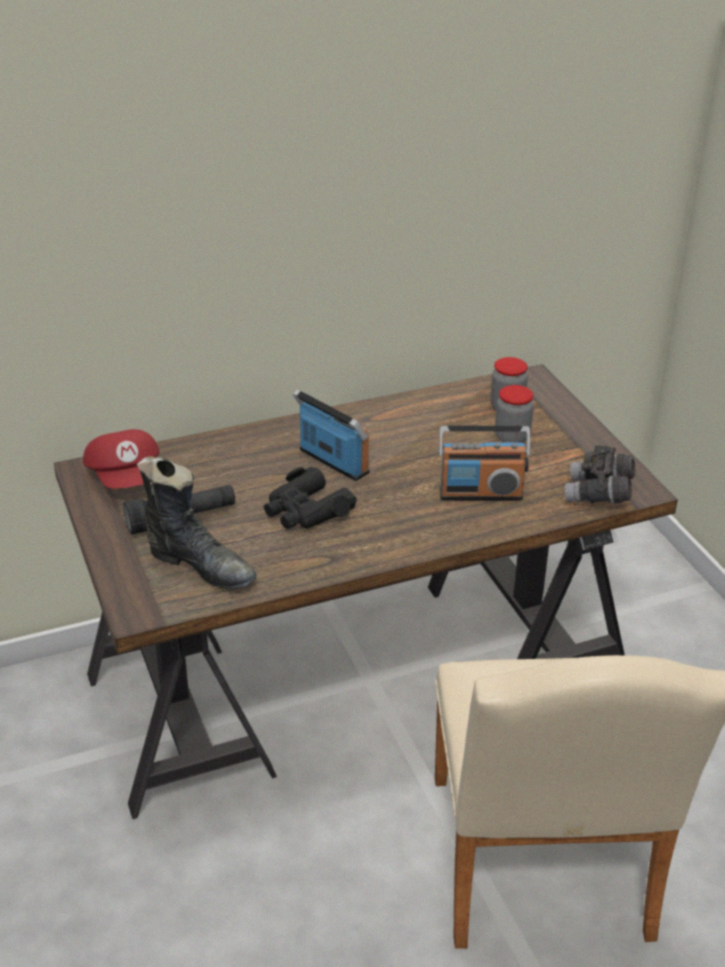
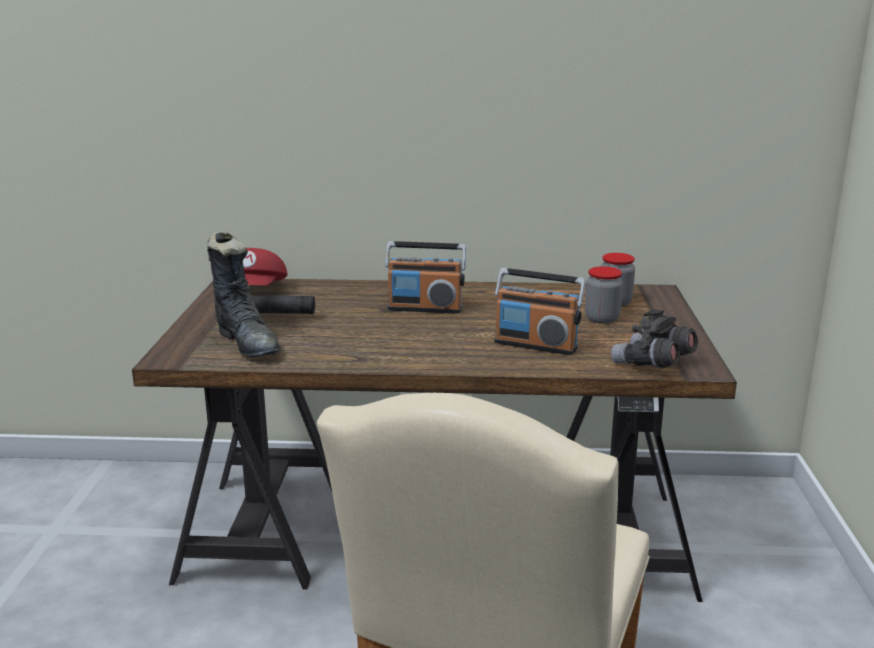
camera: 25 degrees right, 15 degrees down
black binoculars [264,467,357,529] -> none
radio [293,389,369,481] -> radio turned 120 degrees clockwise [385,241,466,314]

